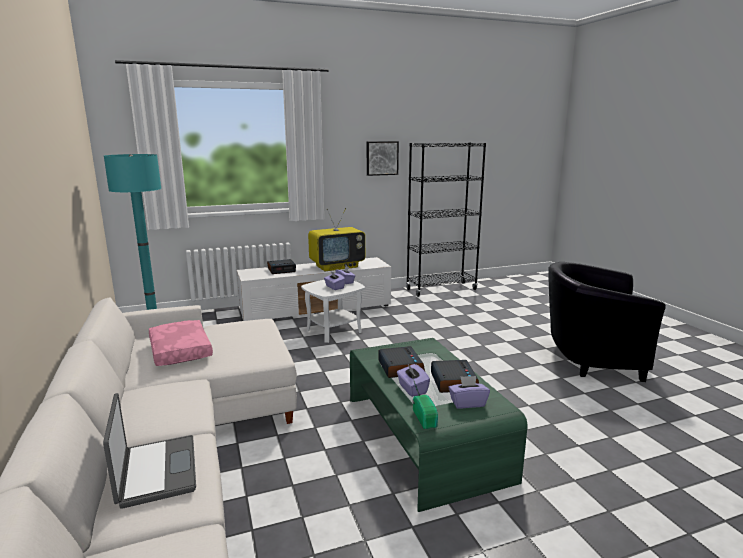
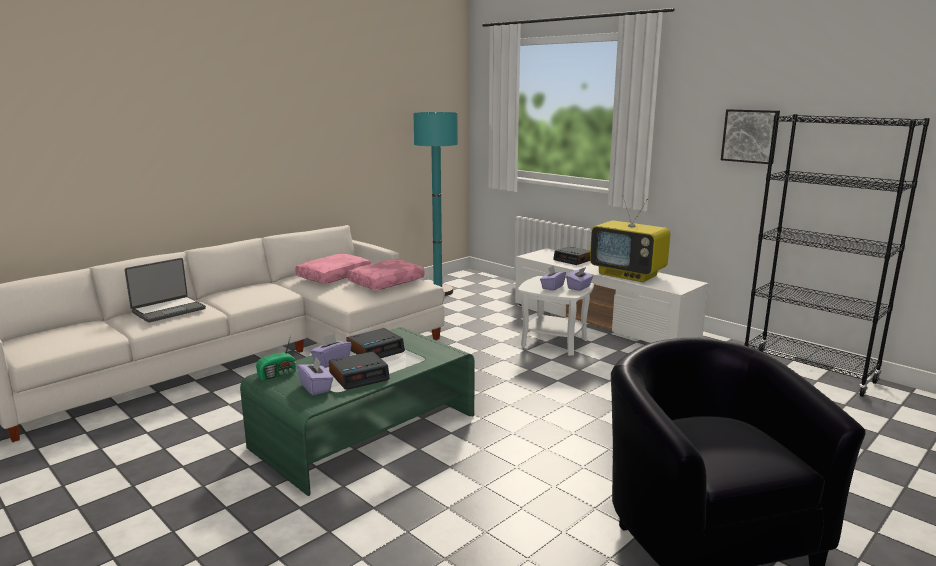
camera: 65 degrees right, 0 degrees up
none -> pink pillow [348,259,425,290]

